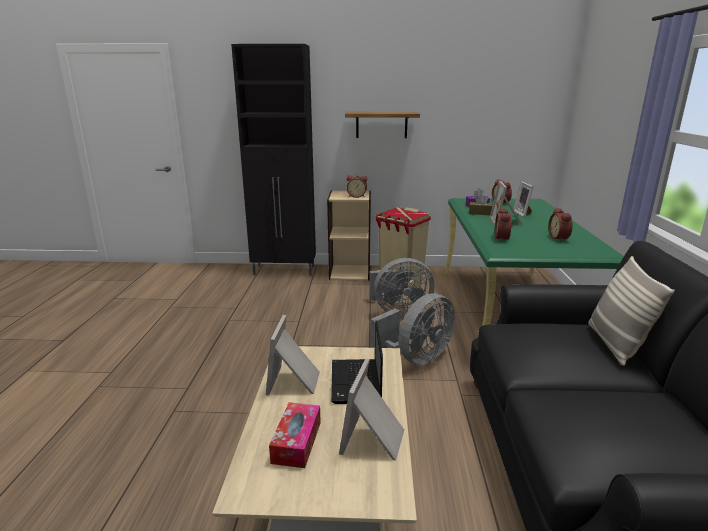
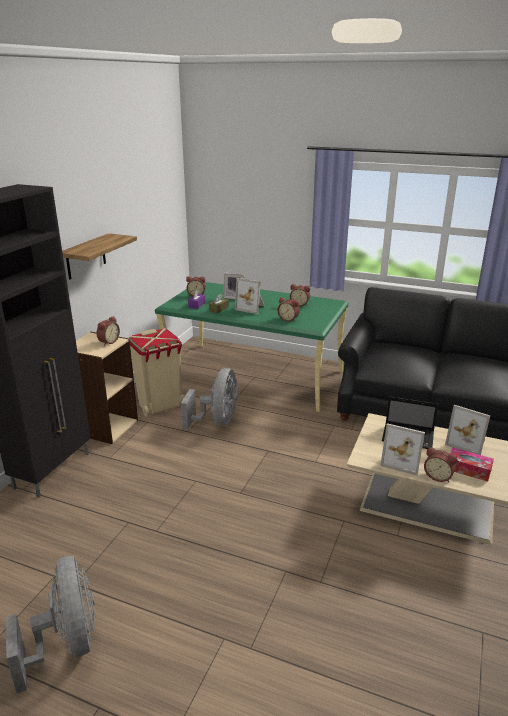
camera: 70 degrees left, 5 degrees up
grey fan [370,293,455,365] -> grey fan moved to [6,556,95,693]
pillow [588,256,675,366] -> none
none -> alarm clock [424,447,457,482]

